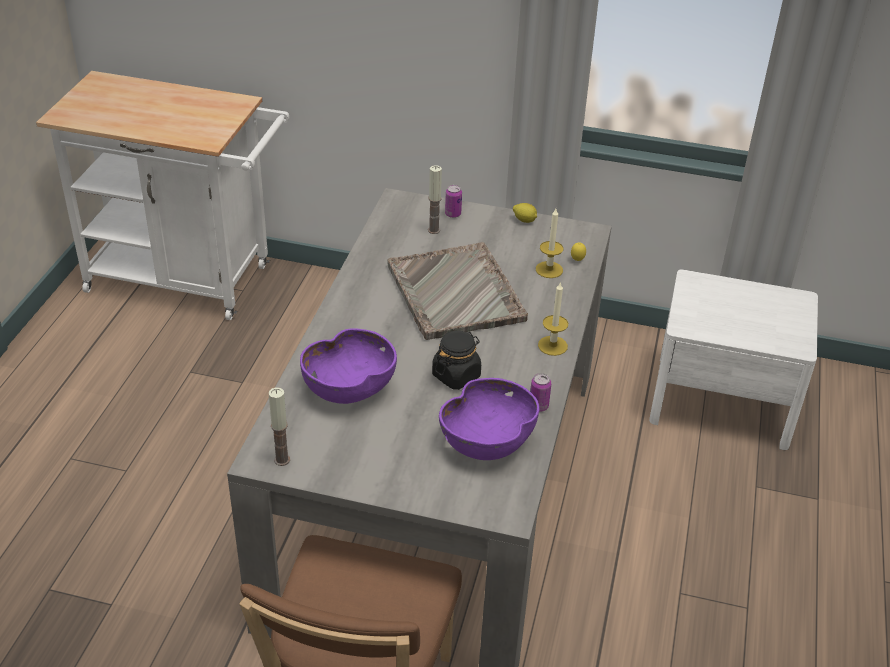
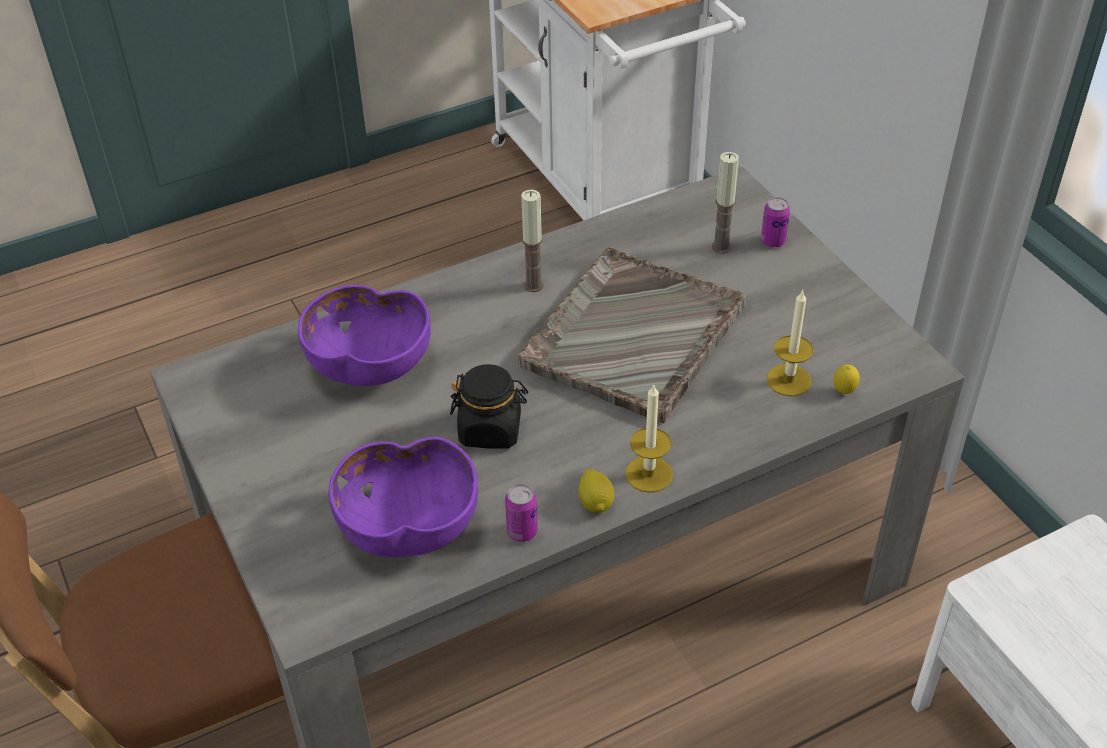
camera: 50 degrees right, 5 degrees up
candle [269,388,290,466] -> candle moved to [521,189,544,292]
lemon [513,203,537,223] -> lemon moved to [578,469,614,513]

